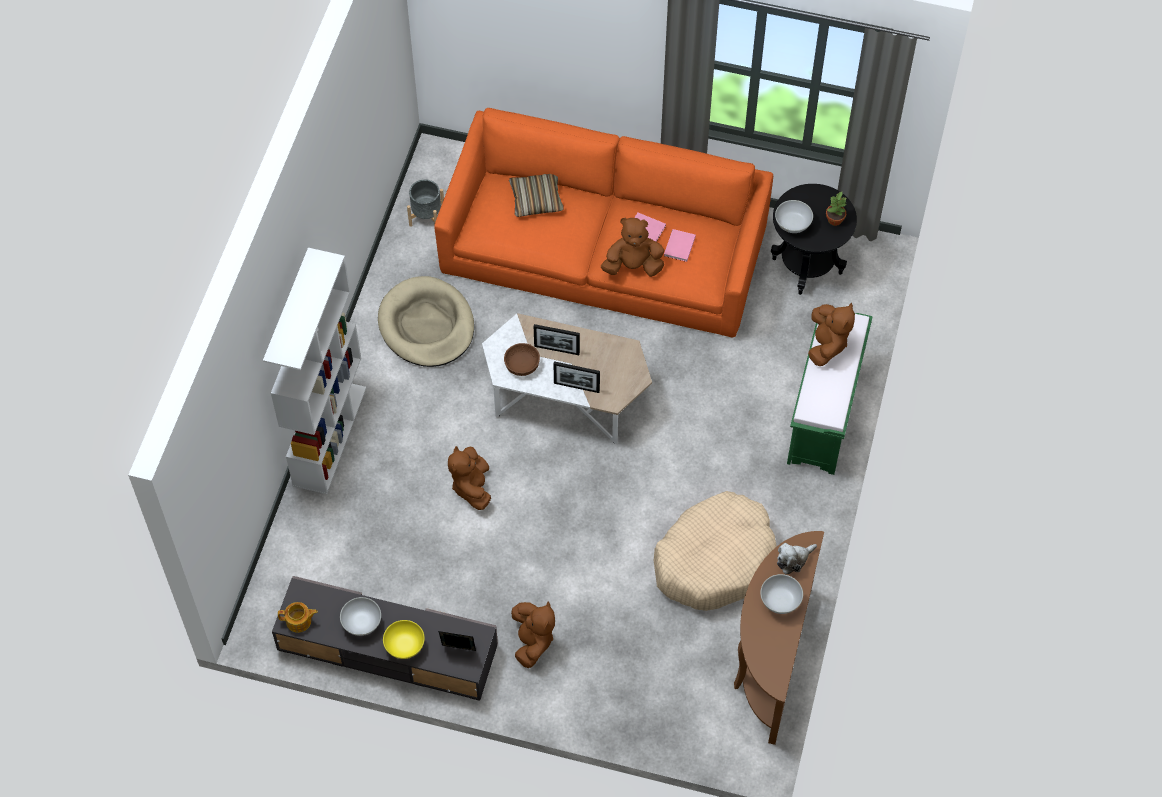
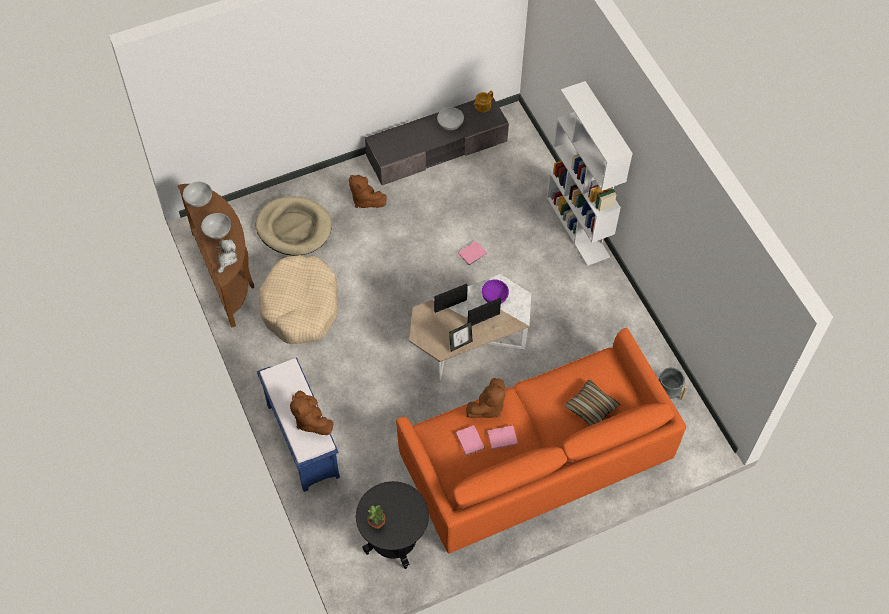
camera: 140 degrees right, 0 degrees up
beige dog bed [378,276,474,367] -> beige dog bed moved to [256,196,332,256]
yellow bowl [383,620,425,659] -> none
picture frame [438,631,476,651] -> picture frame moved to [449,322,473,352]
brown plush toy [448,446,491,510] -> pink book [458,241,487,265]
brown bowl [504,343,540,376] -> purple bowl [482,280,509,304]
white bowl [775,200,813,233] -> white bowl moved to [183,182,212,207]
green bench [787,313,873,475] -> blue bench [257,358,340,492]

